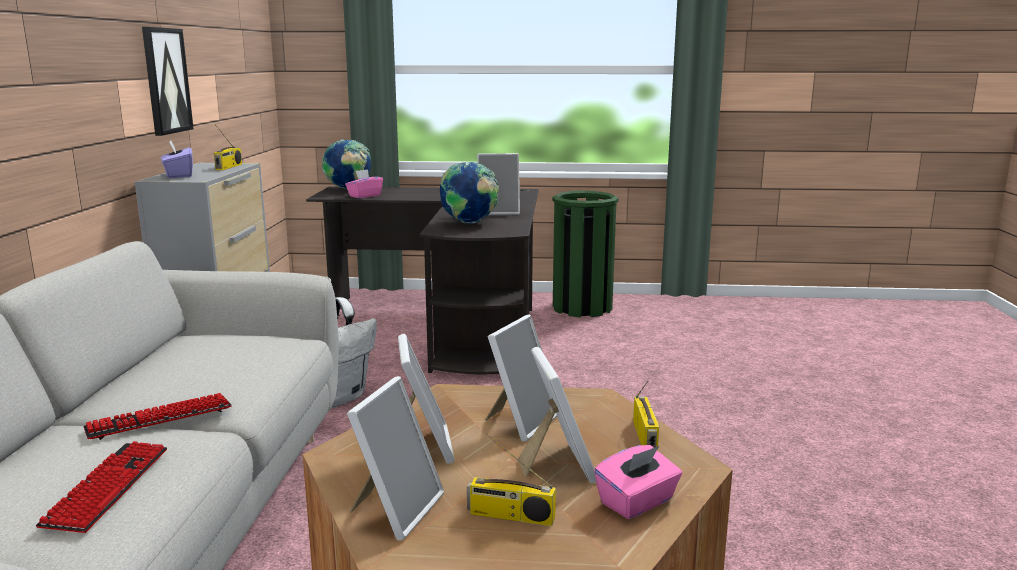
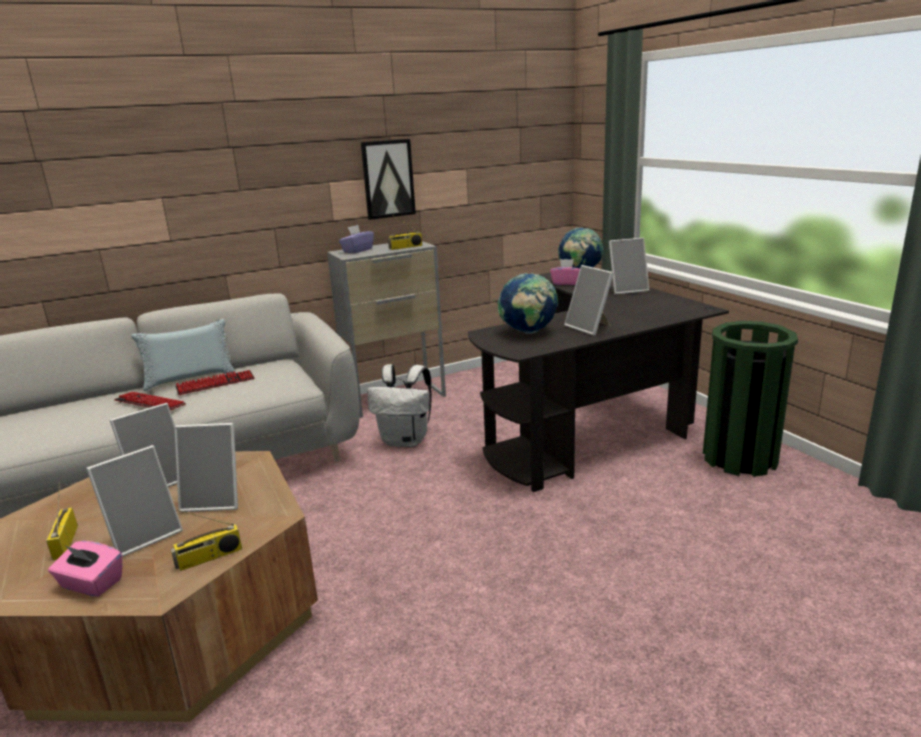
camera: 60 degrees right, 5 degrees up
keyboard [36,441,167,533] -> keyboard moved to [175,370,254,395]
picture frame [347,376,444,541] -> picture frame moved to [609,238,650,295]
none -> blue pillow [131,319,235,391]

